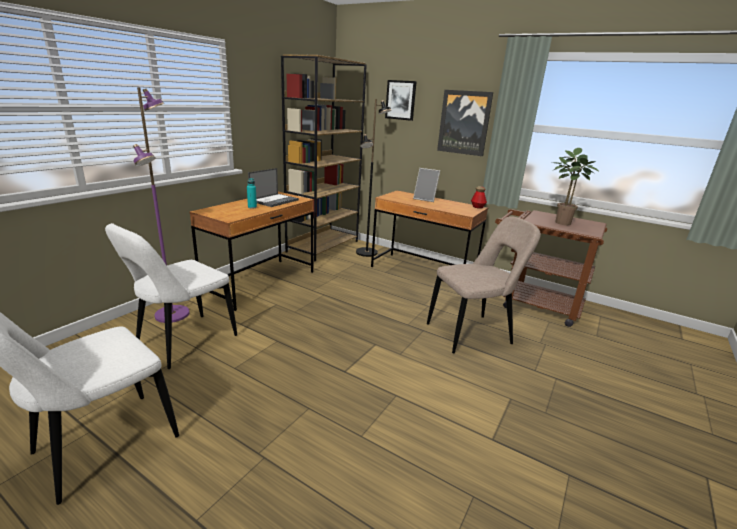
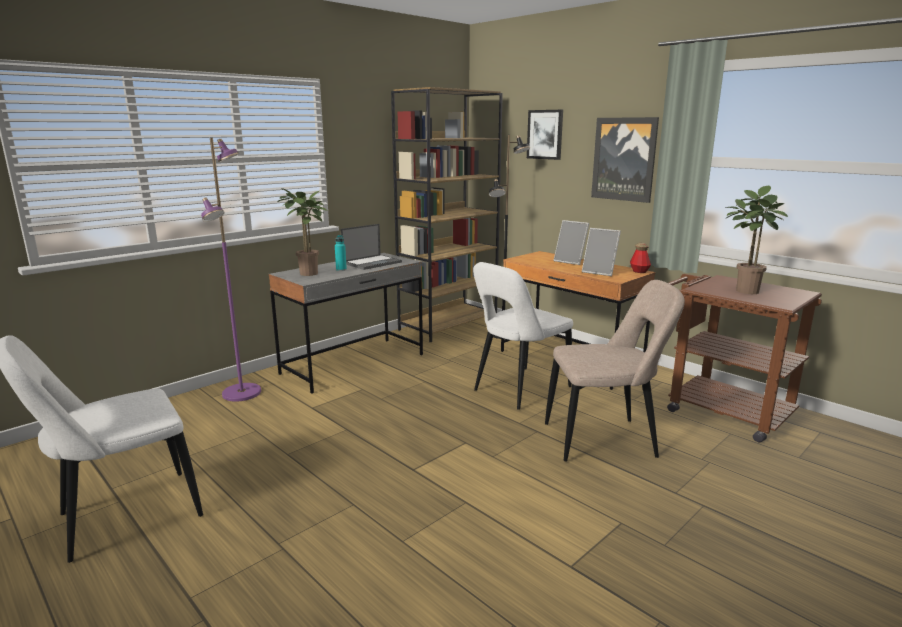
camera: 15 degrees right, 5 degrees down
white chair [105,223,237,369] -> white chair moved to [473,262,573,410]
brown desk [190,192,314,311] -> grey desk [269,253,423,394]
none -> potted plant [277,188,328,276]
none -> picture frame [582,228,621,276]

